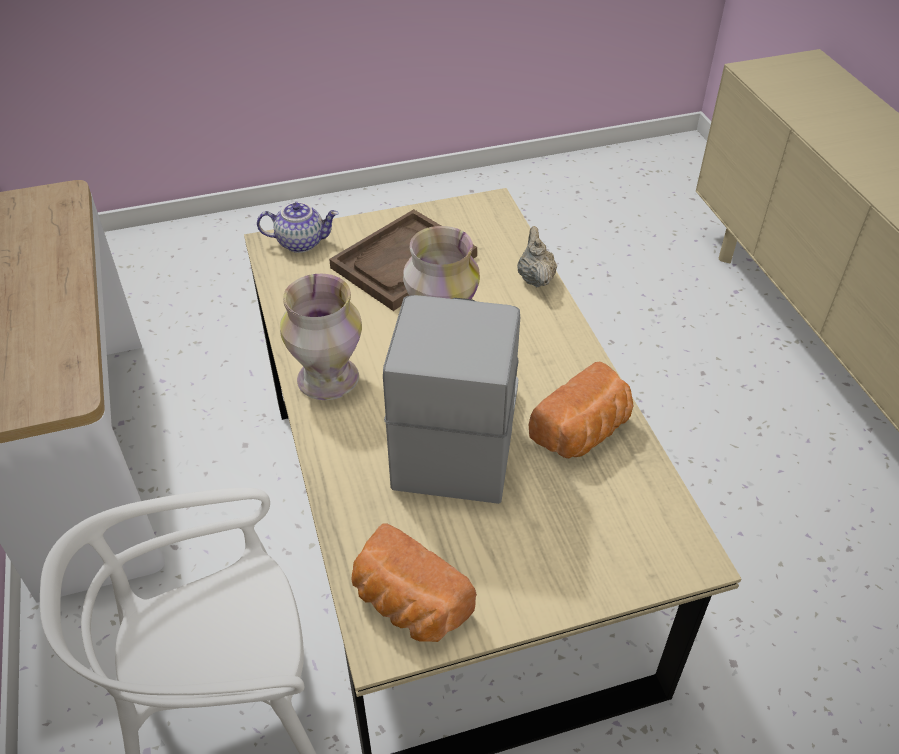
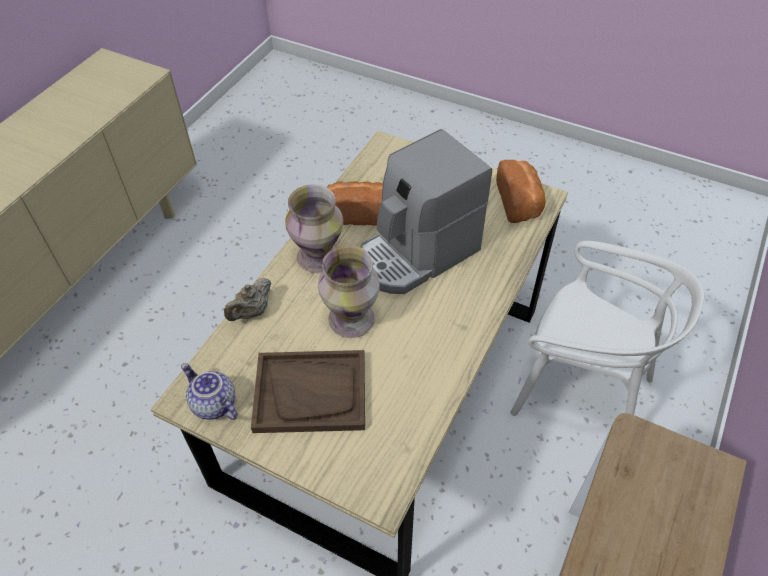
camera: 135 degrees left, 5 degrees up
teapot [257,202,339,253] -> teapot moved to [181,363,238,420]
vase [280,274,362,400] -> vase moved to [285,184,343,273]

